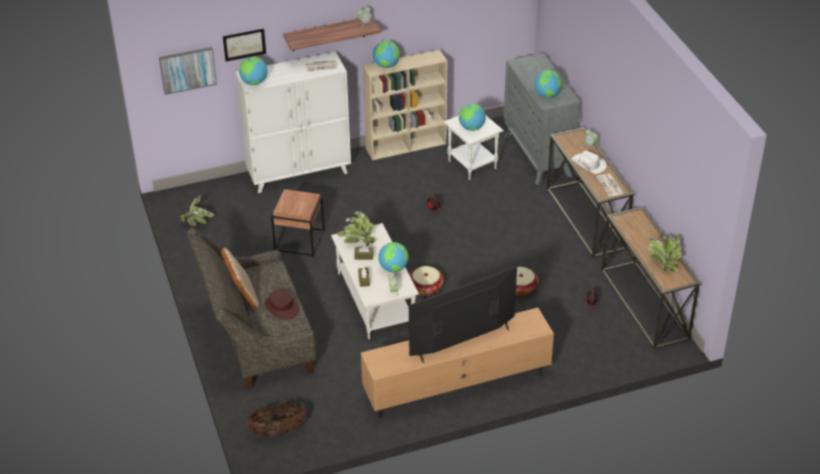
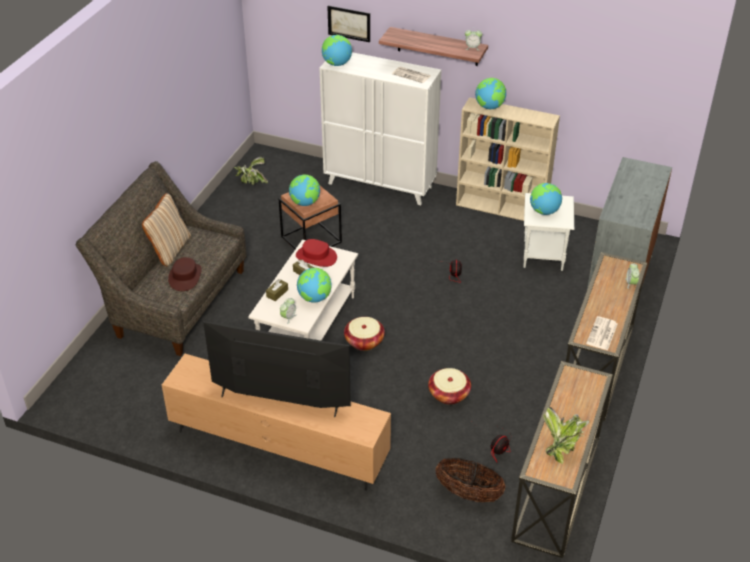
camera: 40 degrees right, 0 degrees up
picture [159,47,217,95] -> none
basket [247,402,307,437] -> basket moved to [435,458,505,502]
potted plant [337,211,376,246] -> red hat [296,239,337,267]
globe [534,70,562,98] -> globe moved to [289,174,320,206]
white hat [571,150,607,174] -> none

